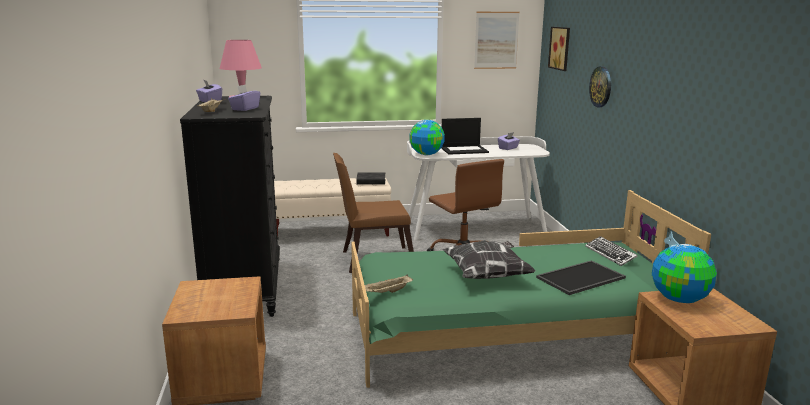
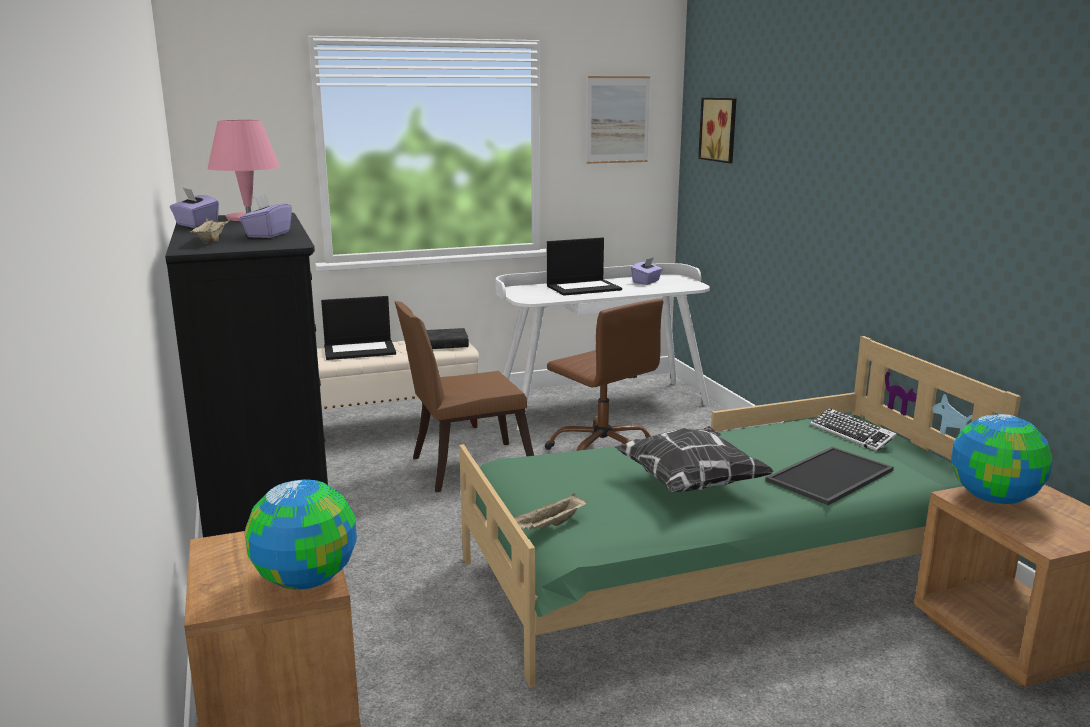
camera: 10 degrees left, 0 degrees up
globe [409,120,445,155] -> globe moved to [245,480,357,590]
wall clock [589,66,611,107] -> none
none -> laptop [321,296,396,360]

